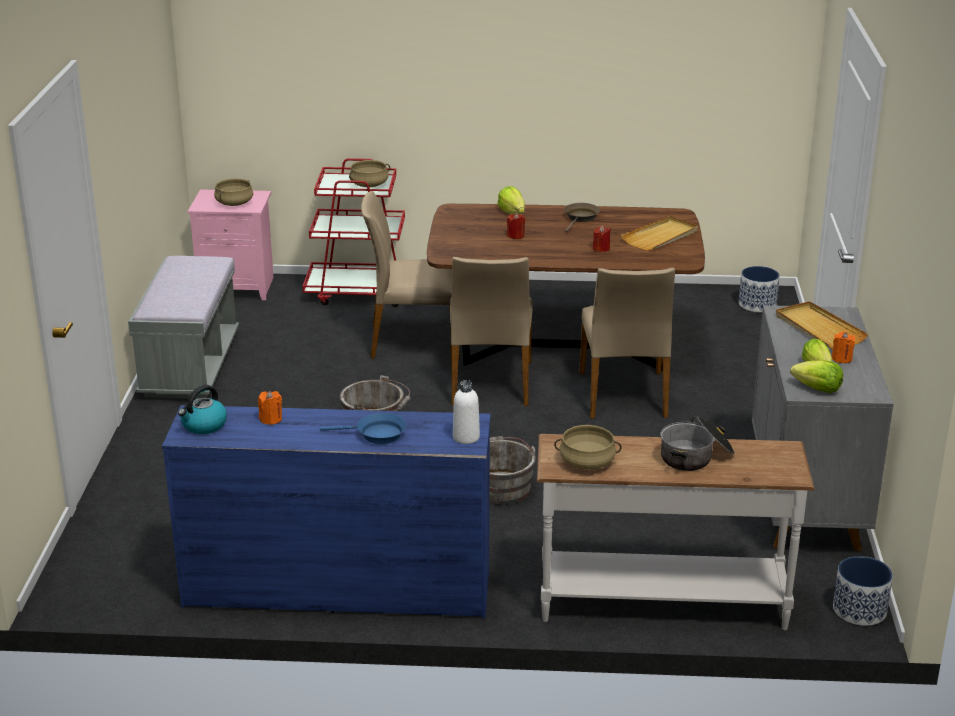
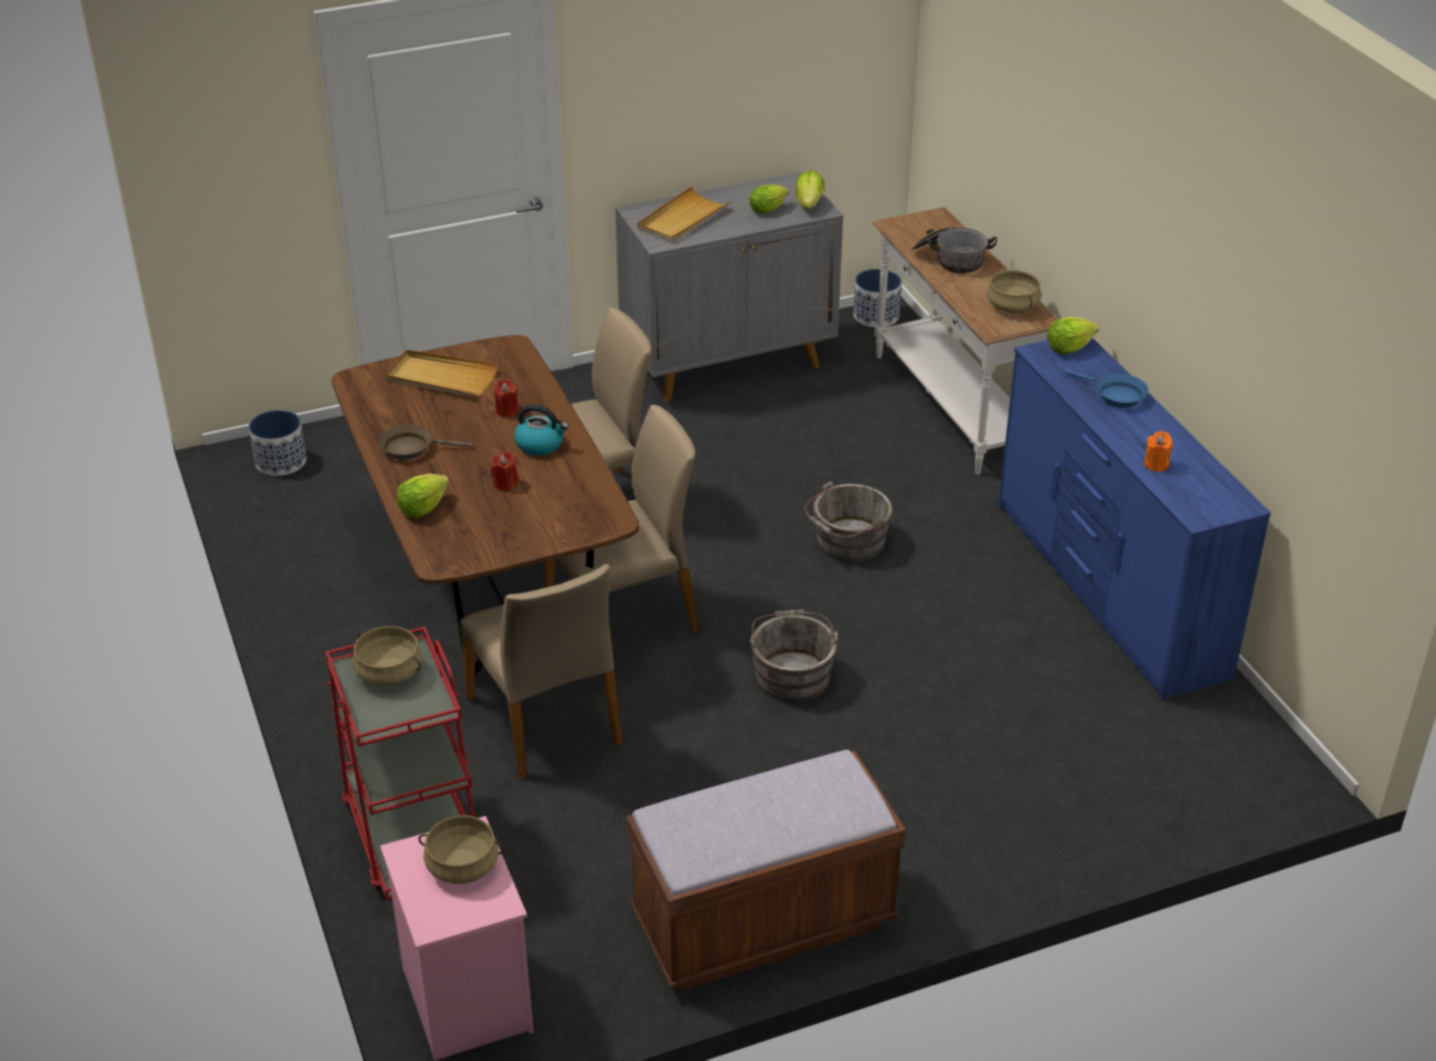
camera: 115 degrees left, 10 degrees up
grey bench [128,256,239,399] -> brown bench [626,750,906,991]
kettle [178,385,227,434] -> kettle moved to [514,404,569,456]
blue frying pan [320,413,406,444] -> blue frying pan turned 150 degrees clockwise [1064,369,1148,408]
white bottle [453,380,480,444] -> lettuce [1048,317,1099,354]
orange candle [832,332,855,363] -> none

